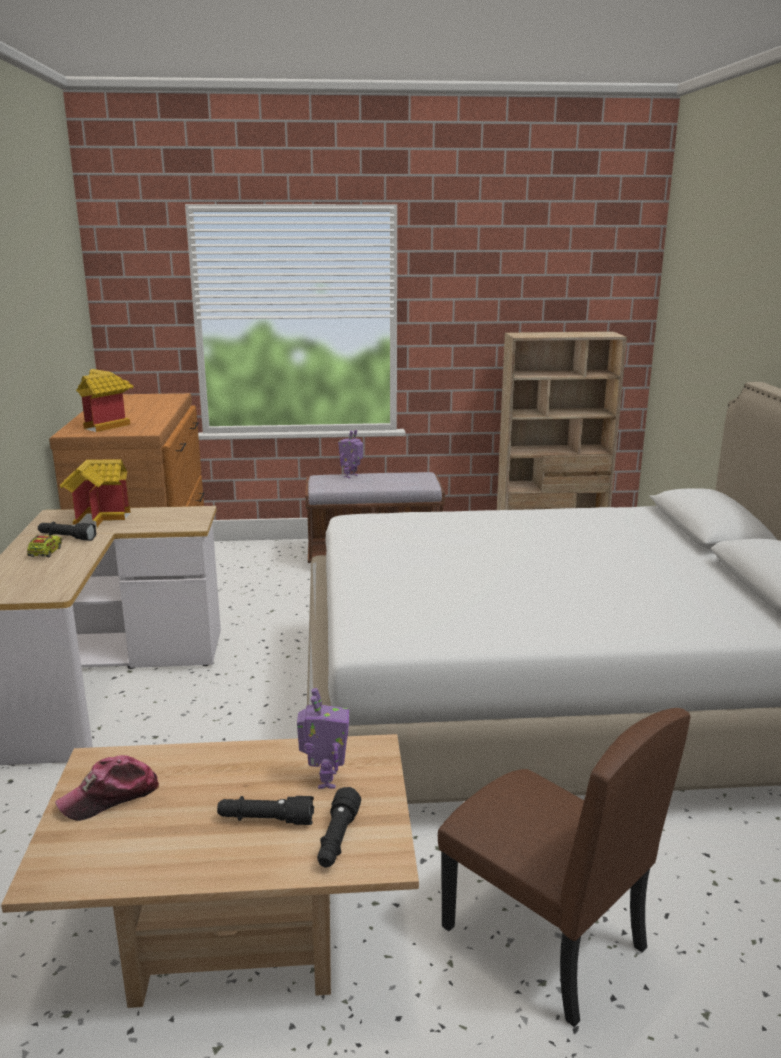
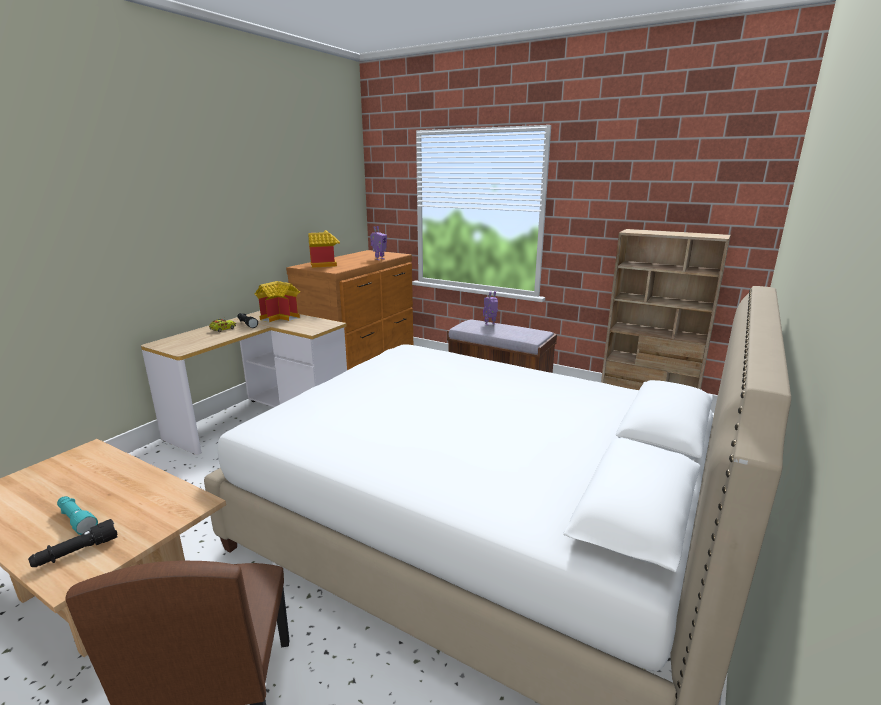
camera: 35 degrees right, 0 degrees up
cap [55,755,159,821] -> none
black flashlight [217,796,314,825] -> turquoise flashlight [57,496,98,535]
toy robot [297,688,349,789] -> toy robot moved to [370,226,387,260]

